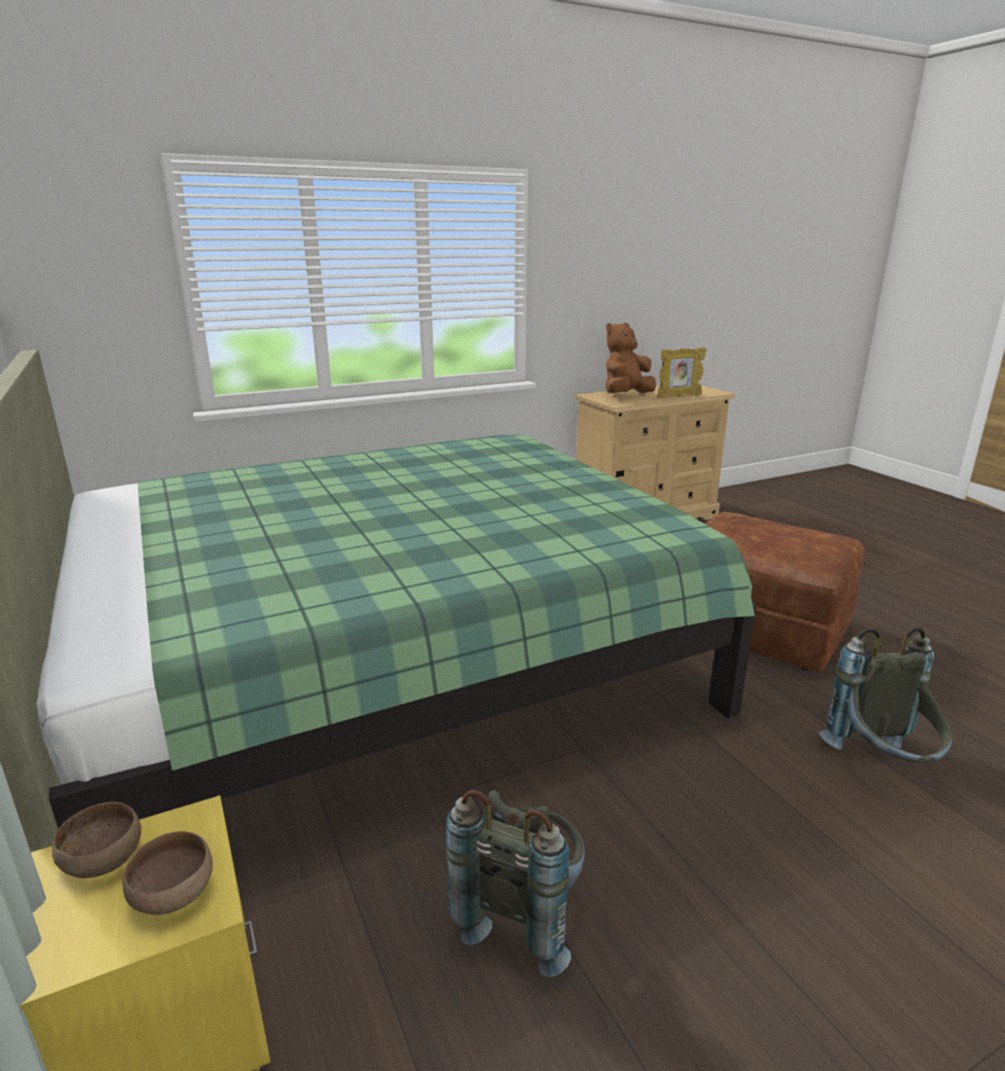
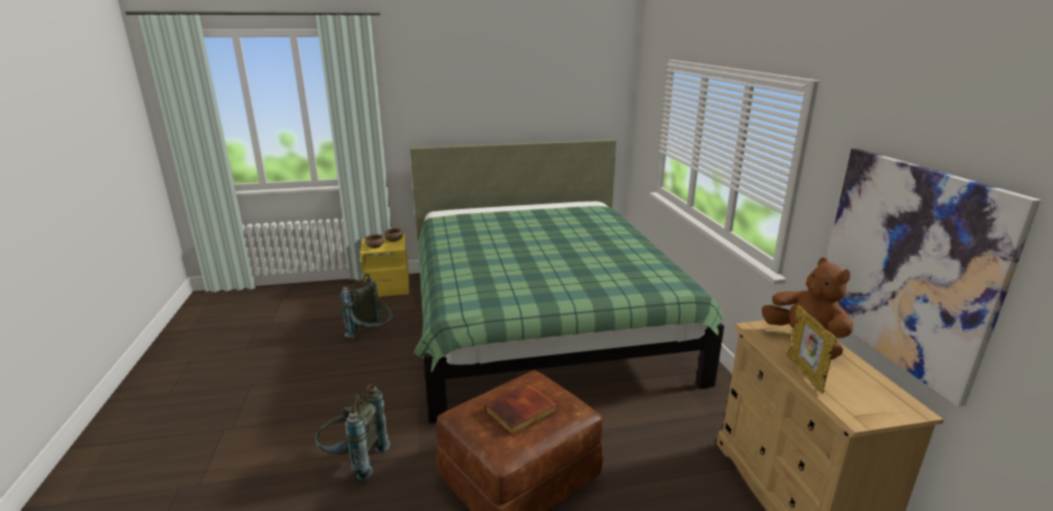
camera: 105 degrees right, 0 degrees up
none -> book [485,384,557,436]
none -> picture [827,148,1041,407]

